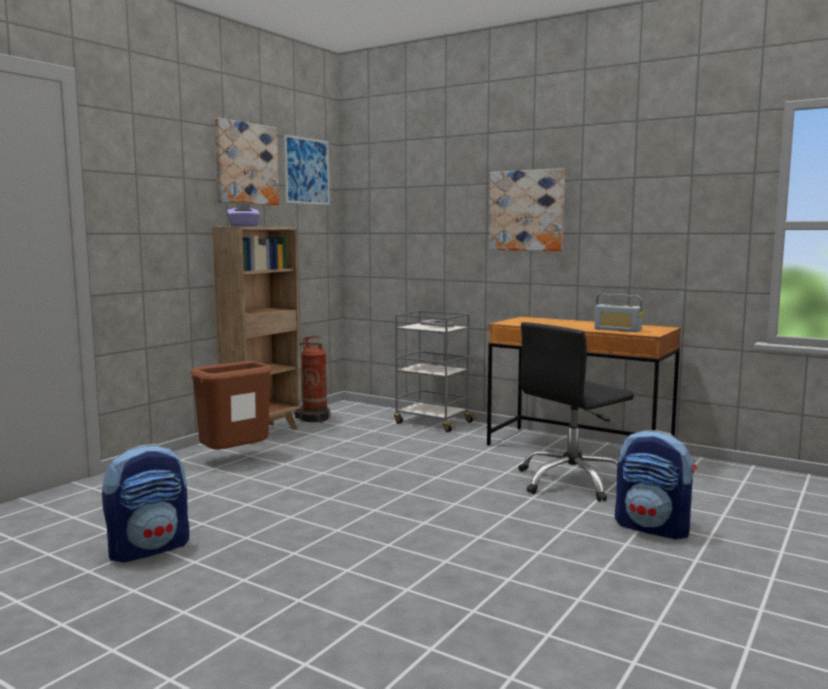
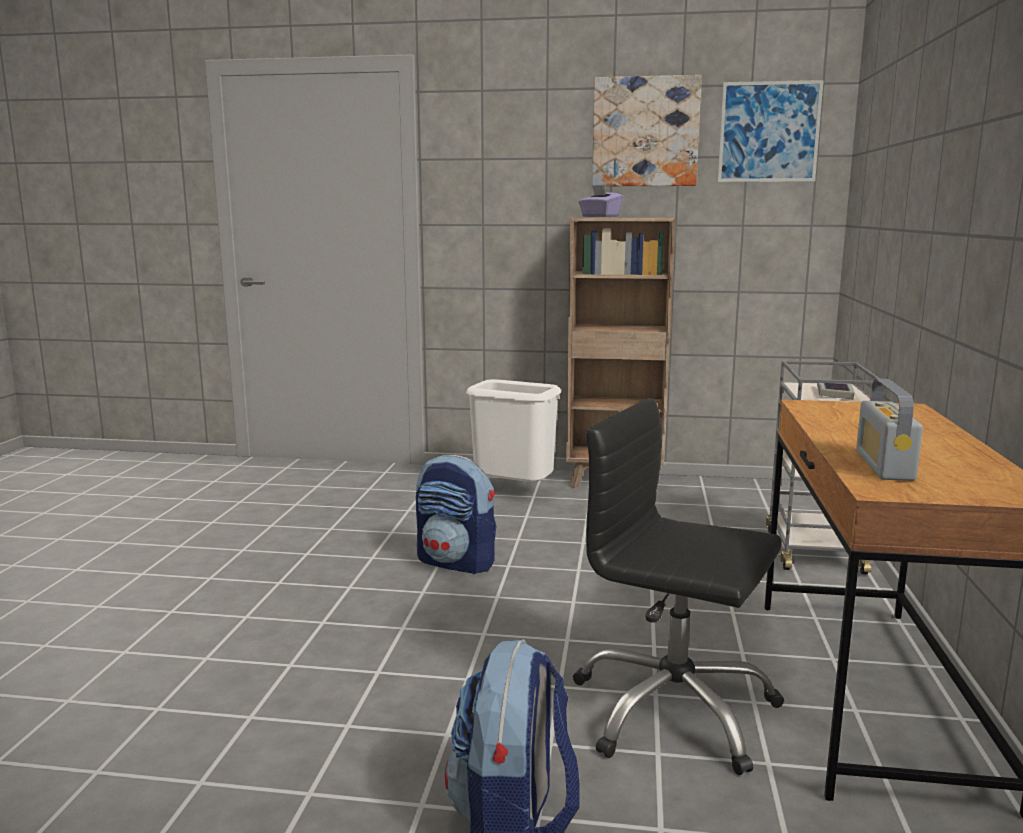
camera: 65 degrees right, 5 degrees up
backpack [102,444,189,562] -> backpack moved to [416,455,497,574]
brown trash can [190,361,273,450] -> white trash can [466,379,561,482]
fire extinguisher [295,336,331,423] -> none
picture [489,168,565,251] -> none

